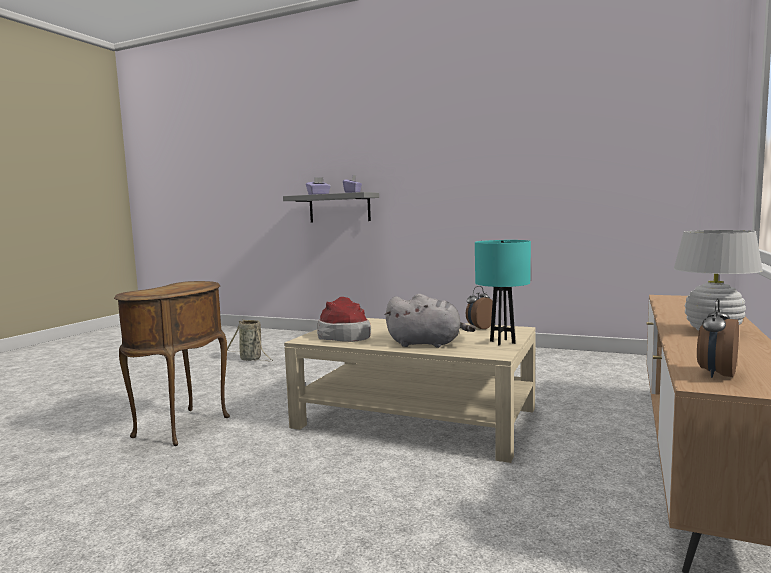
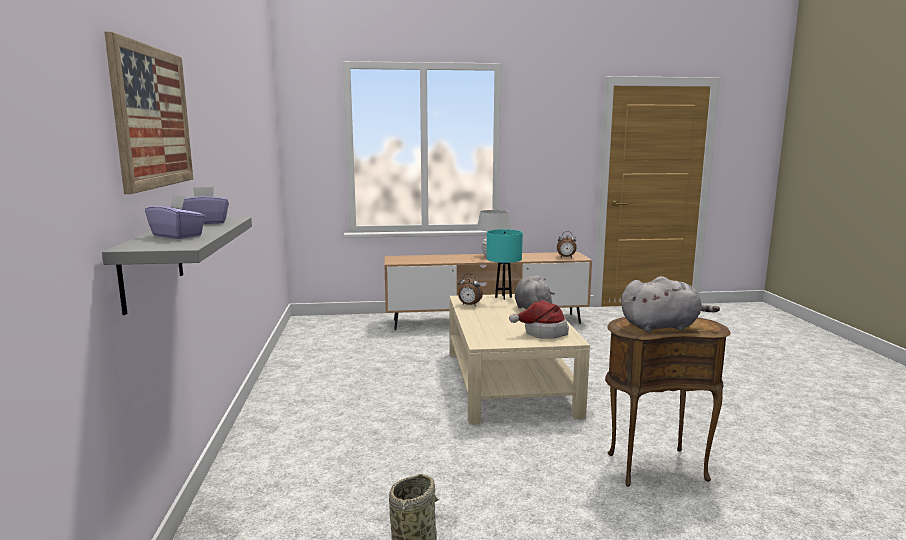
camera: 120 degrees left, 5 degrees up
none -> picture [104,32,193,194]
none -> grey plush toy [621,276,720,332]

